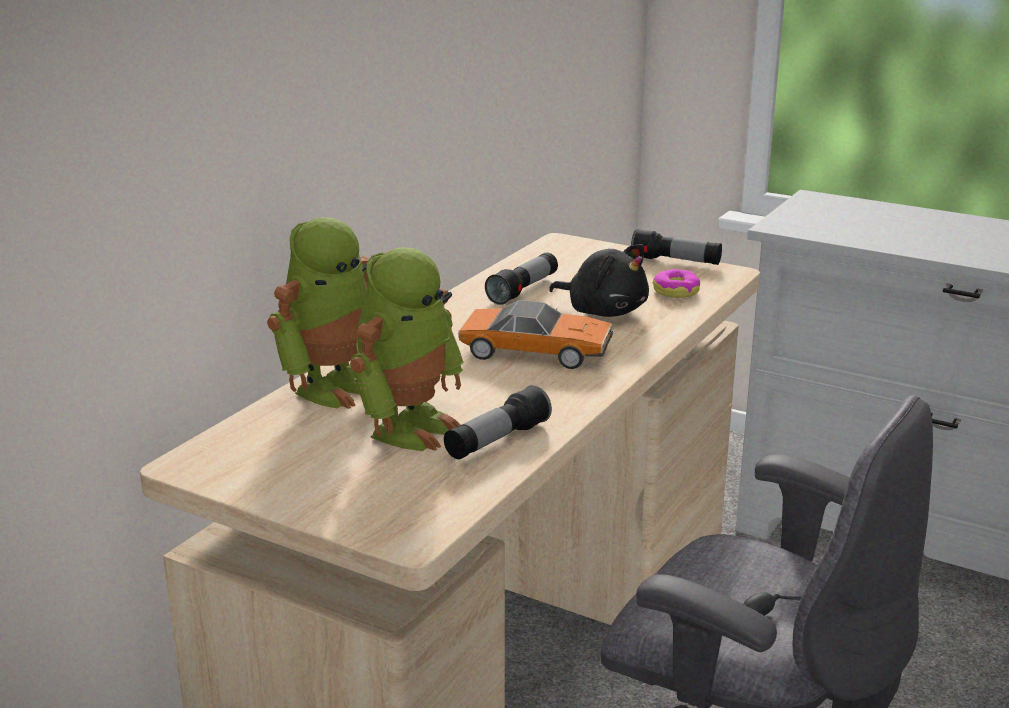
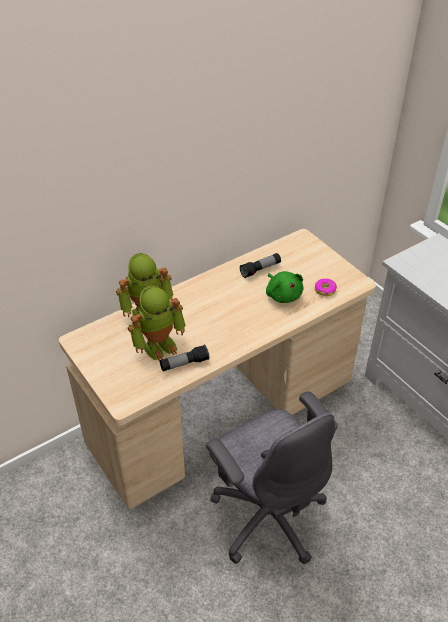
camera: 25 degrees right, 20 degrees up
toy car [458,300,613,369] -> none
black plush toy [549,244,649,317] -> green plush toy [266,271,303,303]
flashlight [631,229,722,265] -> none

